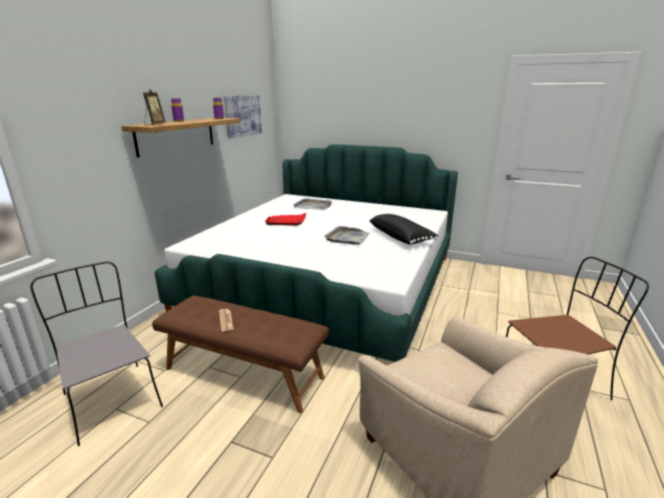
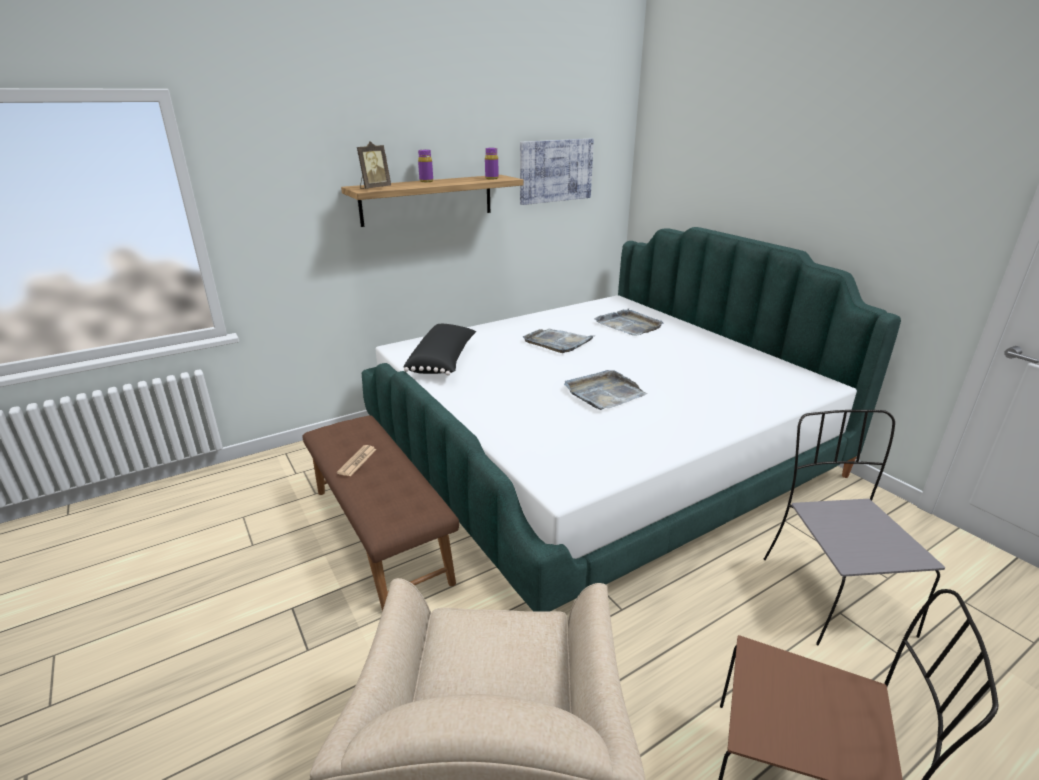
camera: 35 degrees right, 5 degrees up
grey chair [30,261,163,446] -> grey chair moved to [764,410,945,645]
red tray [265,213,307,226] -> grey tray [523,329,594,353]
black pillow [369,214,438,245] -> black pillow moved to [404,324,476,376]

